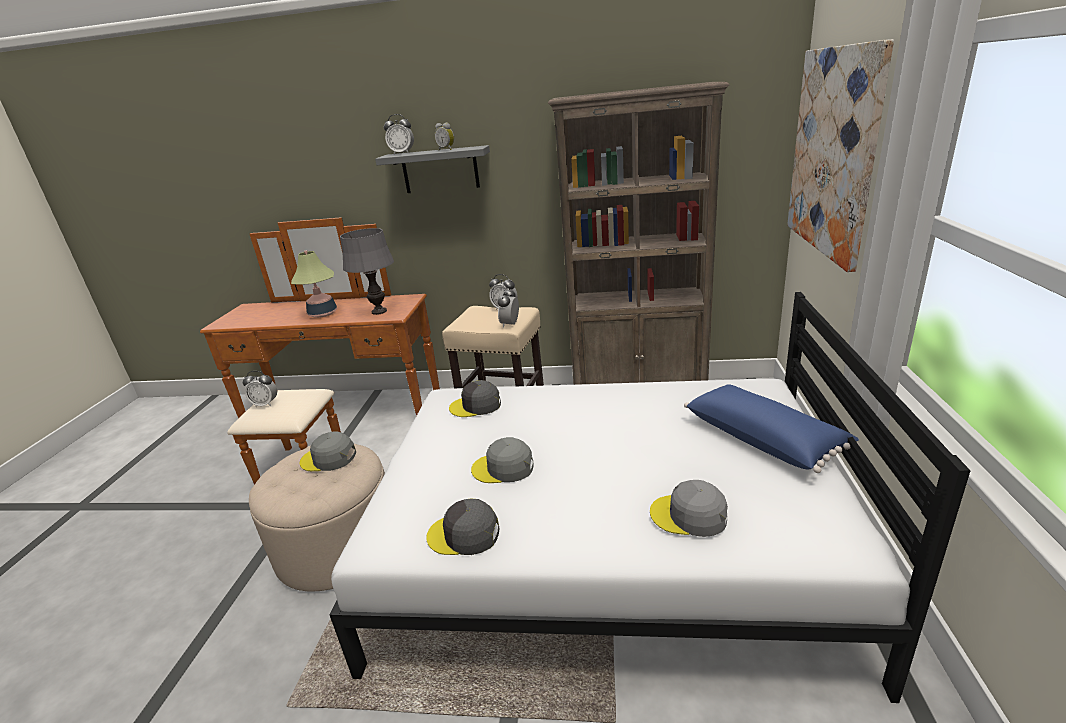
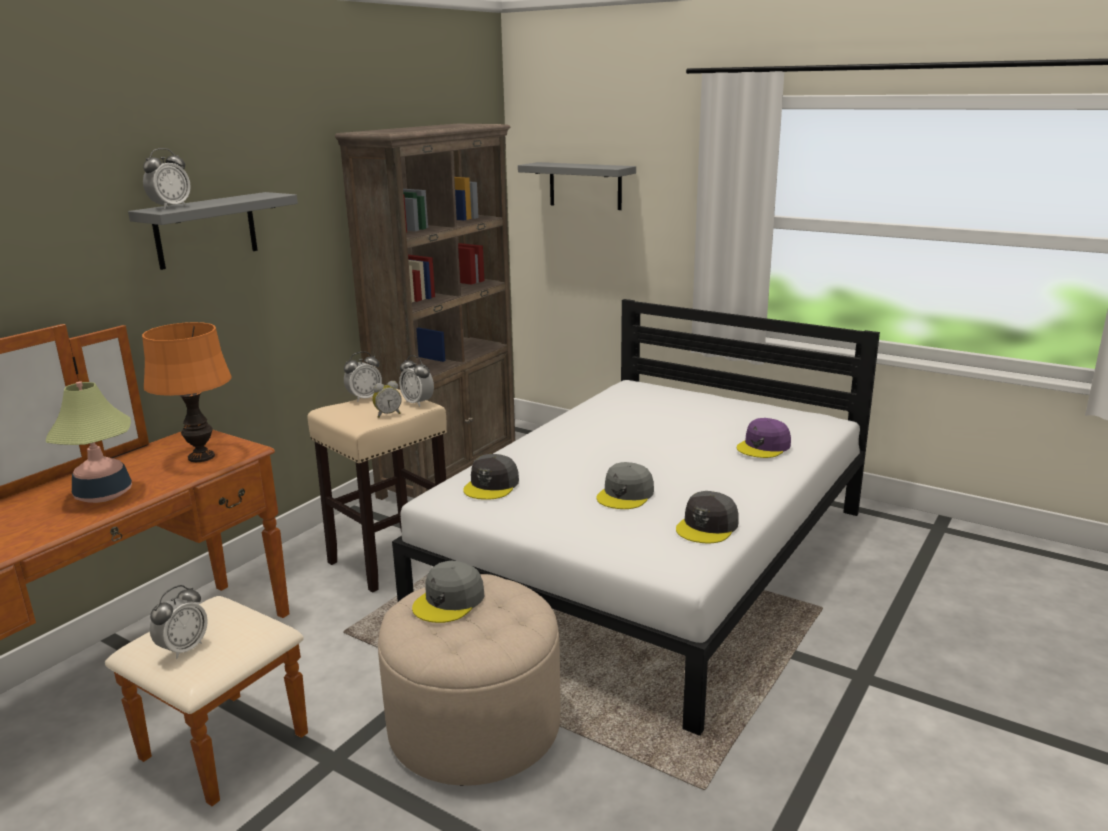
camera: 65 degrees left, 5 degrees down
grey table lamp [340,228,394,315] -> orange table lamp [142,322,232,462]
alarm clock [434,123,454,151] -> alarm clock moved to [372,381,402,418]
grey cap [650,480,728,537] -> purple cap [737,418,791,458]
blue pillow [684,384,860,473] -> none
picture [787,39,894,272] -> grey shelf [518,162,636,210]

